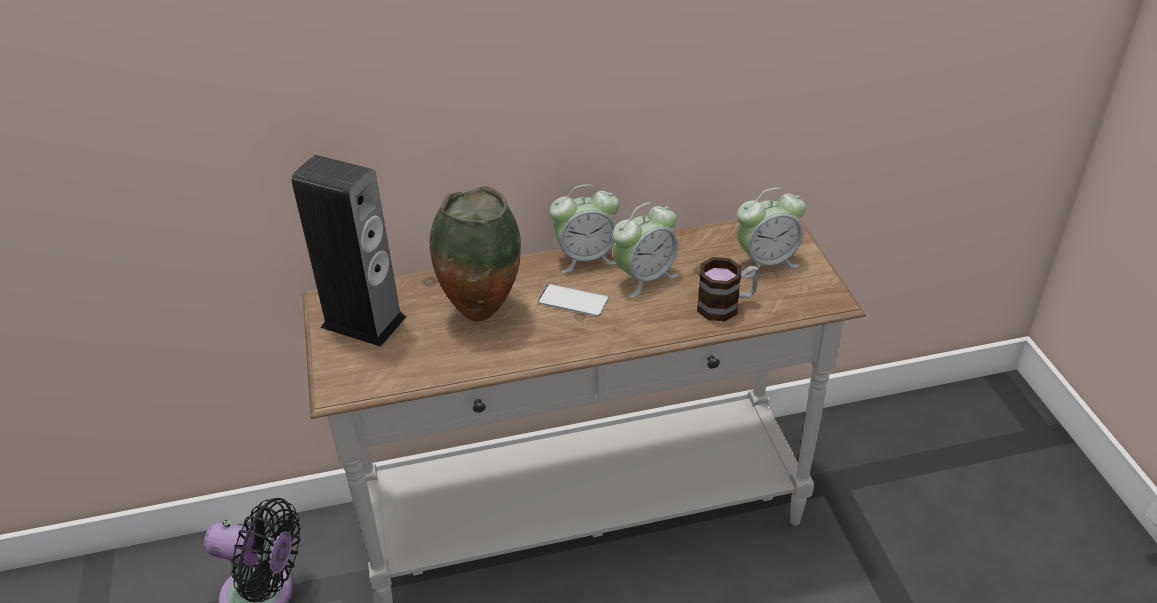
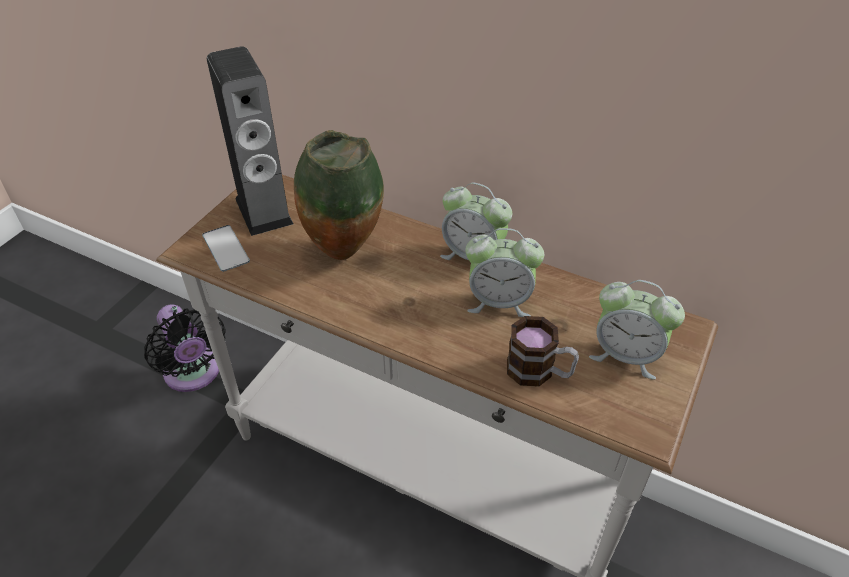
camera: 40 degrees right, 5 degrees up
phone [538,284,609,316] -> phone moved to [202,225,250,272]

